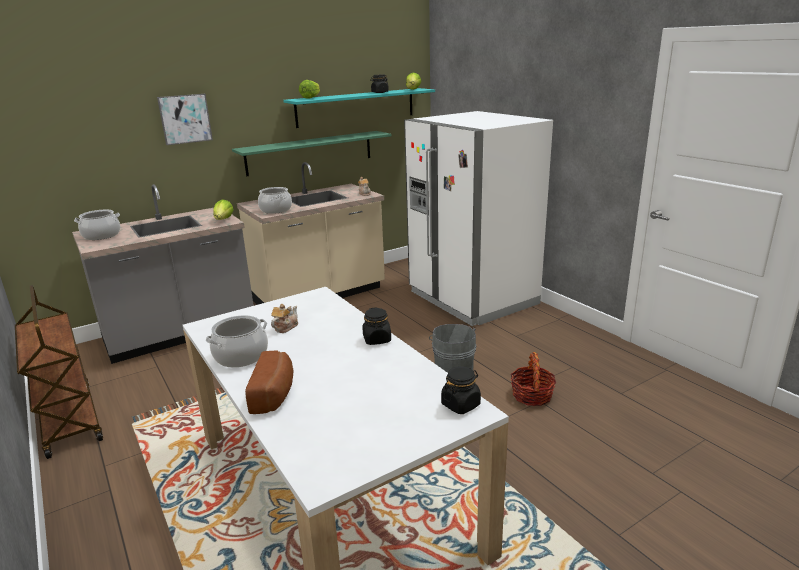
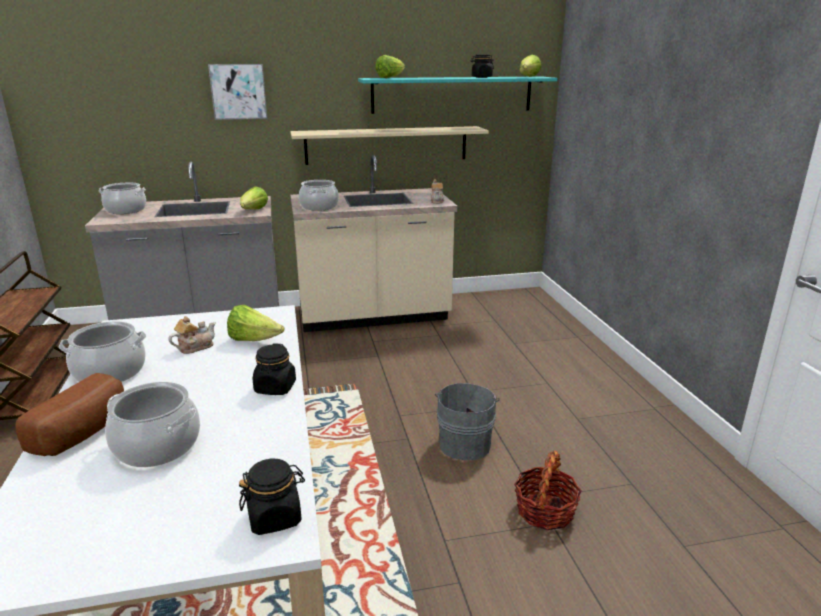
camera: 20 degrees right, 0 degrees up
green shelf [232,131,392,176] -> beige shelf [290,126,489,165]
white fridge [404,111,553,326] -> none
none -> cooking pot [105,382,200,467]
none -> lettuce [227,305,284,341]

